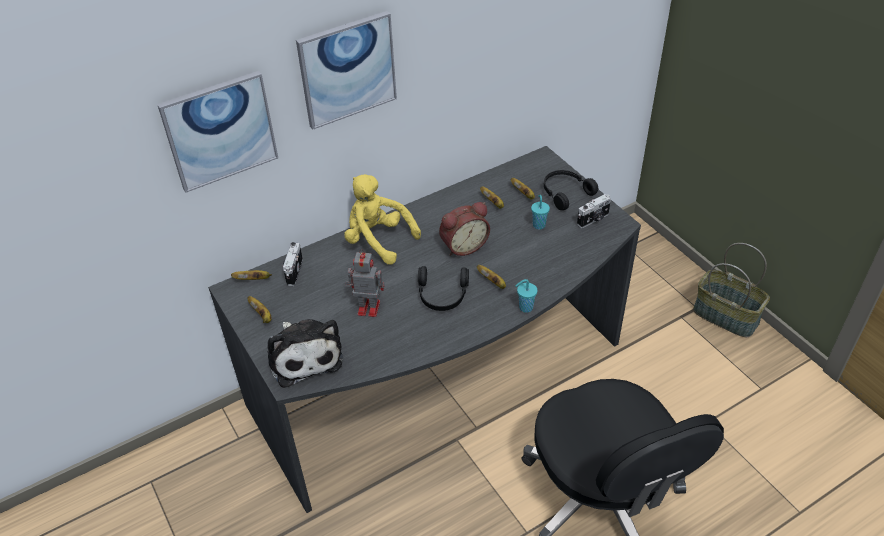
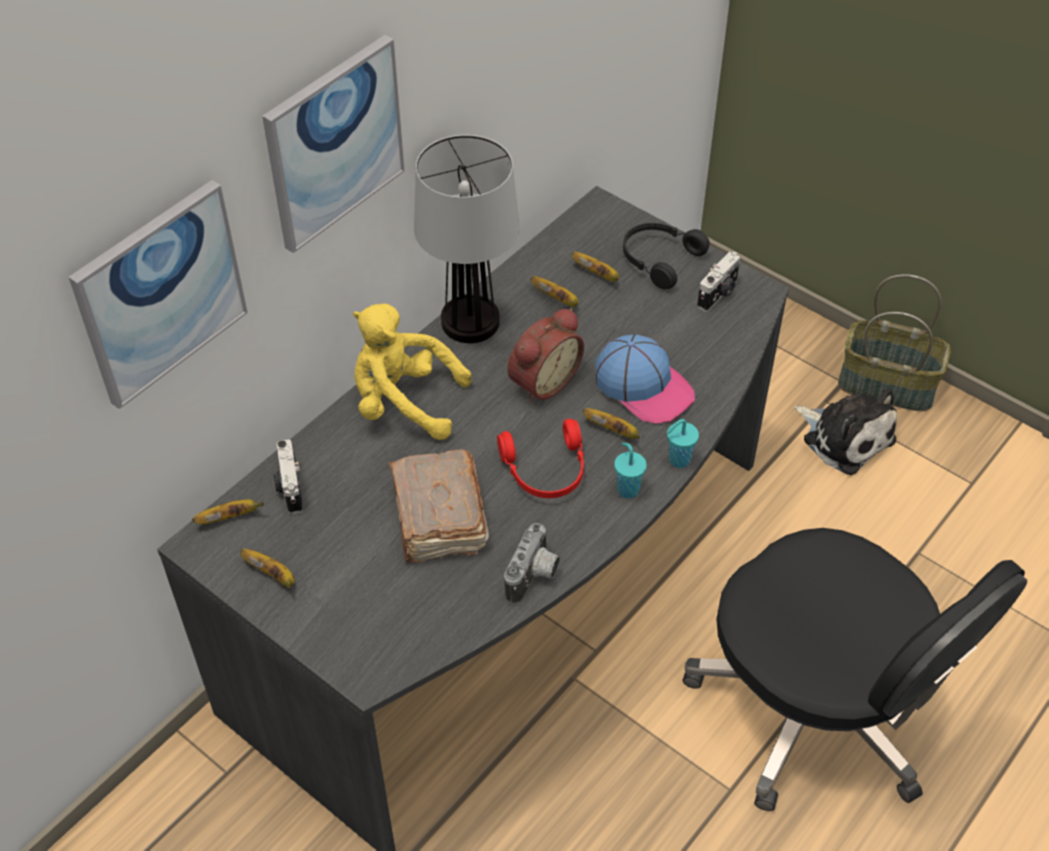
camera: 20 degrees left, 5 degrees up
plush toy [267,319,343,388] -> plush toy moved to [795,387,897,475]
toy robot [345,249,384,317] -> brown book [388,449,489,563]
black headphones [418,266,469,311] -> red headphones [497,419,584,498]
turquoise cup [531,195,550,230] -> turquoise cup moved to [614,442,647,498]
none -> table lamp [414,135,520,343]
none -> camera [504,523,560,604]
none -> cap [595,334,695,424]

